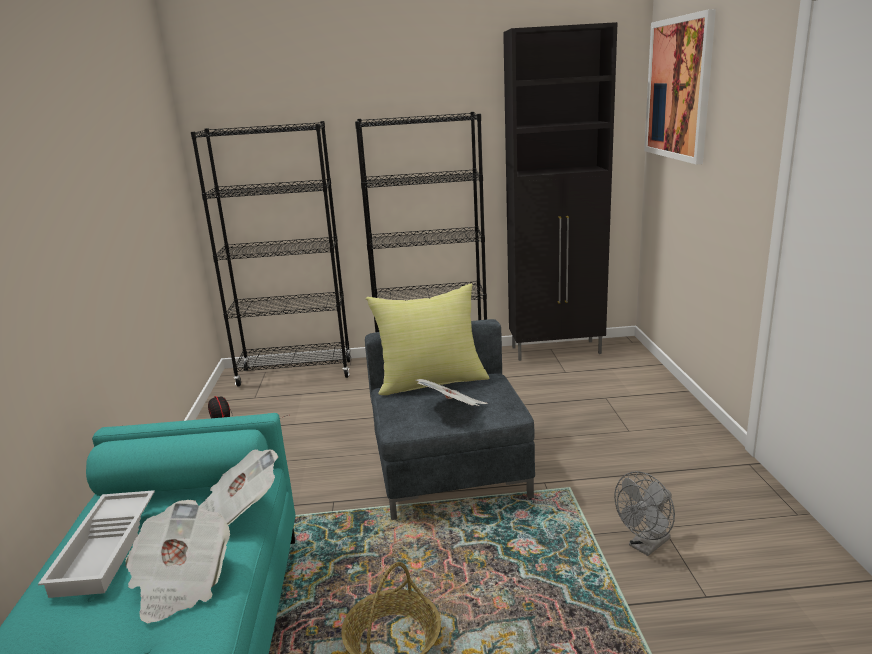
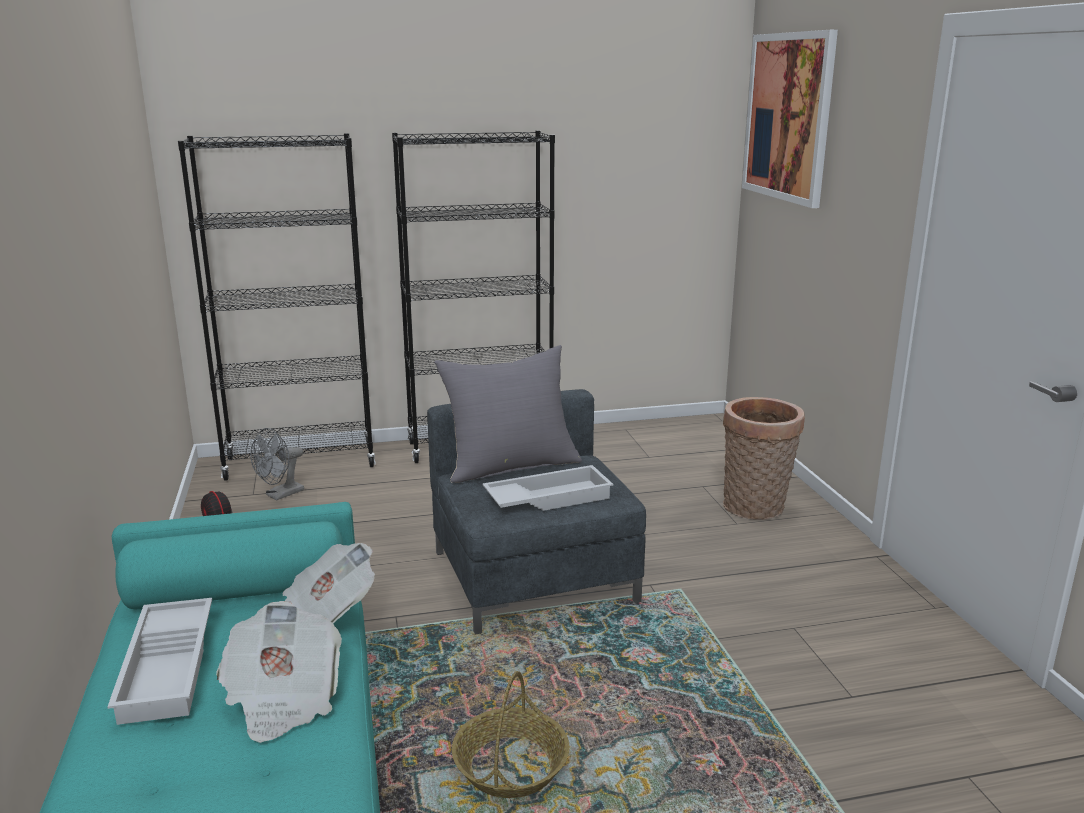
camera: 10 degrees left, 0 degrees up
yellow pillow [366,284,489,395] -> grey pillow [434,345,582,483]
newspaper [415,379,488,406] -> white tray [482,465,613,511]
black cabinet [503,22,618,361] -> none
grey fan [614,471,675,556] -> grey fan moved to [250,428,304,501]
none -> basket [723,397,805,520]

